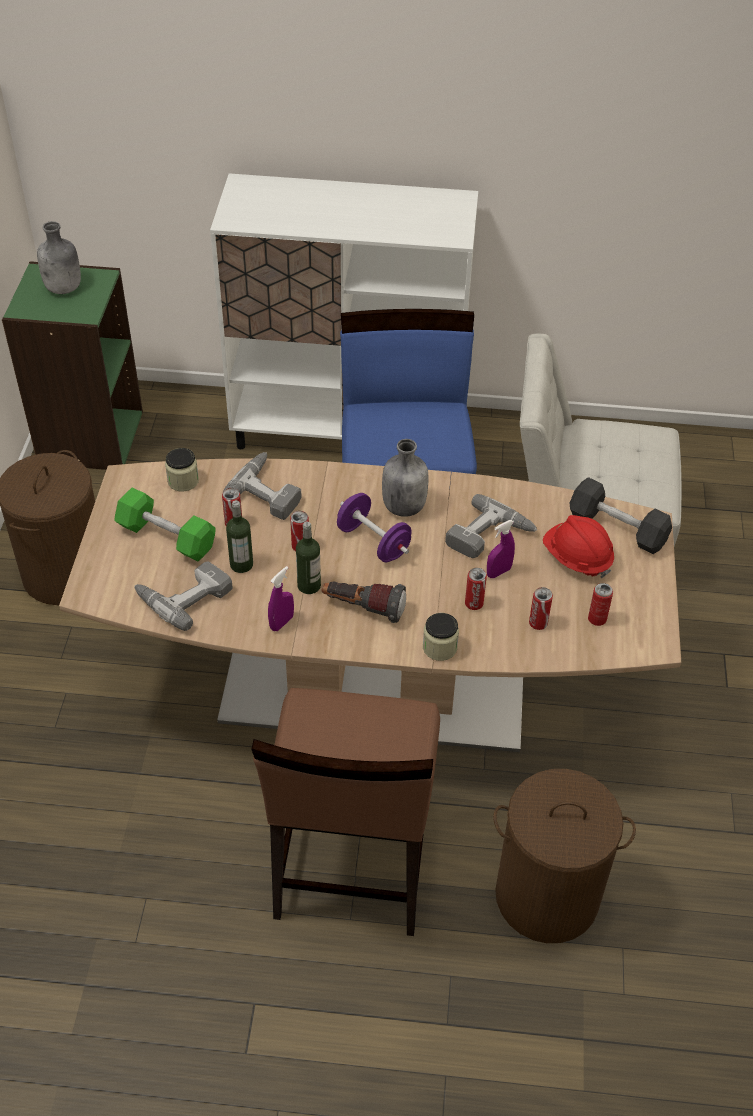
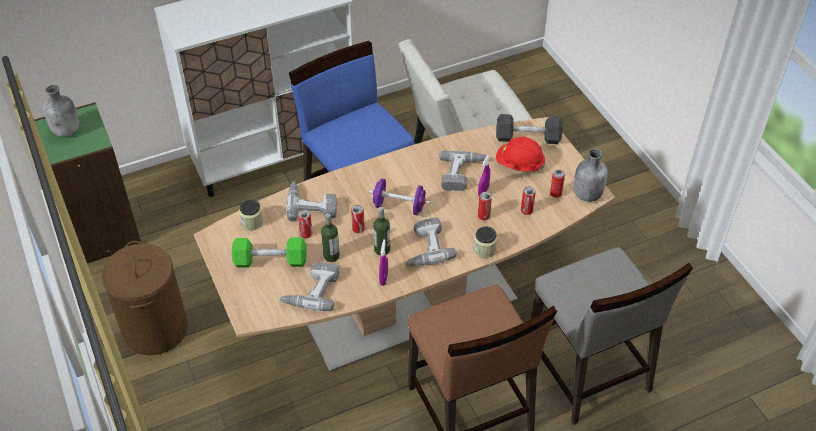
camera: 30 degrees left, 0 degrees up
flashlight [322,582,406,623] -> power drill [404,217,457,266]
grey bottle [382,439,428,517] -> grey bottle moved to [574,149,608,202]
brown laundry basket [493,769,636,943] -> grey chair [531,247,693,425]

